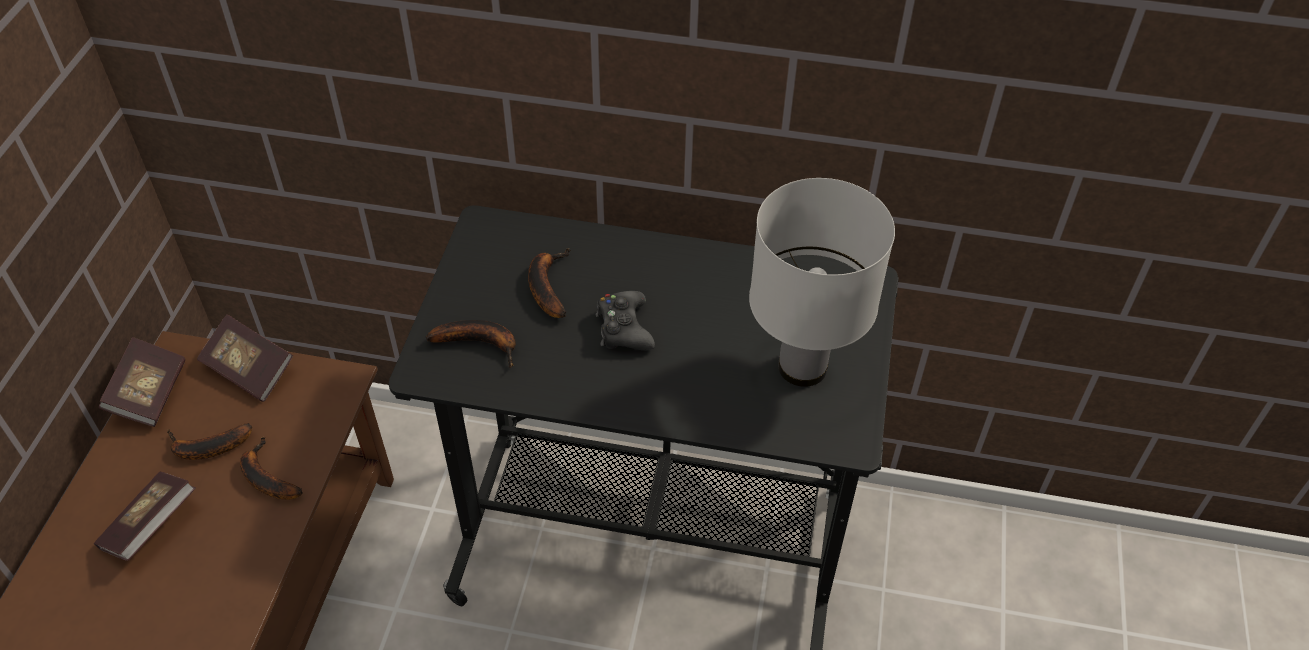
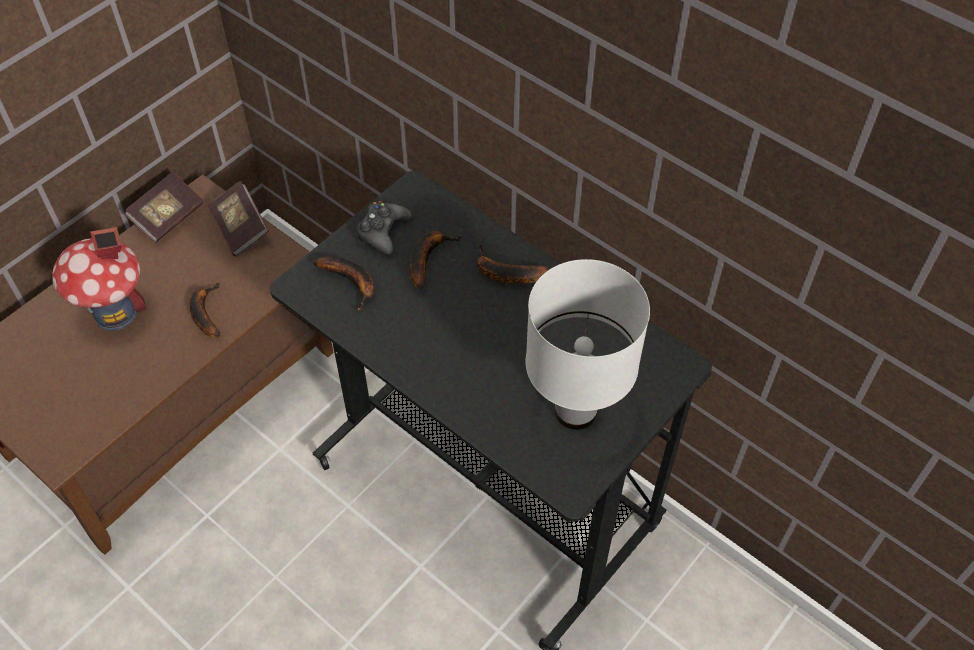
camera: 30 degrees right, 5 degrees up
book [94,472,196,561] -> toy house [52,227,147,331]
banana [167,423,252,460] -> banana moved to [477,244,549,284]
black game controller [596,291,655,350] -> black game controller moved to [357,201,412,254]

